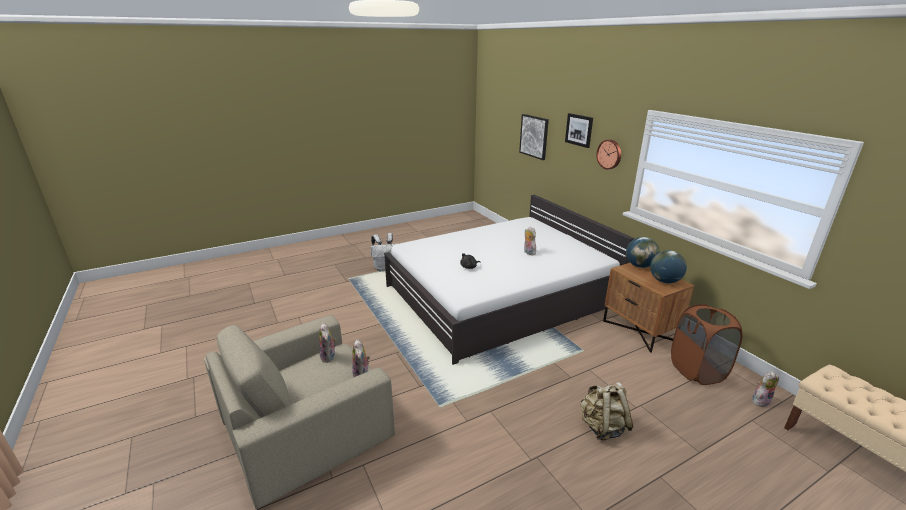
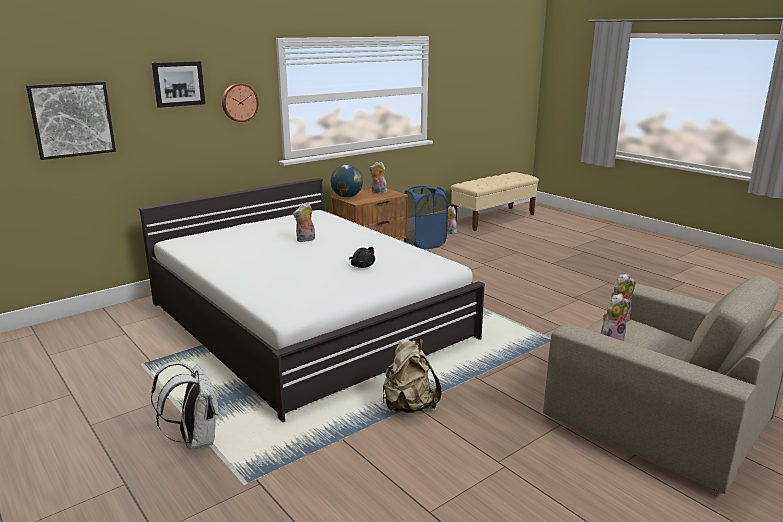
camera: 100 degrees left, 5 degrees down
beige backpack [580,382,633,440] -> beige backpack moved to [383,338,442,413]
globe [650,250,687,283] -> plush toy [369,162,387,194]
brown laundry basket [671,304,742,385] -> blue laundry basket [404,186,448,249]

